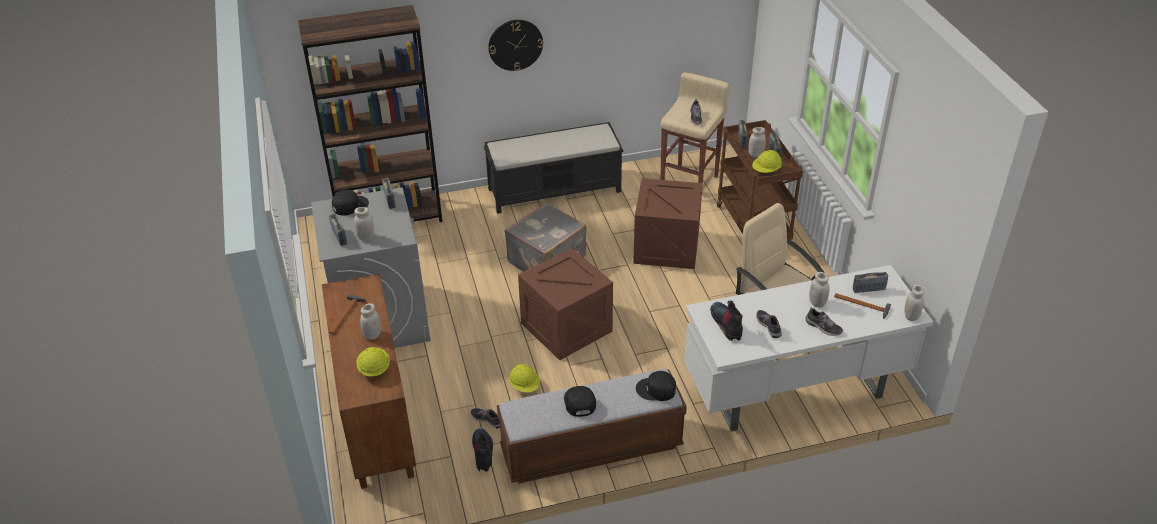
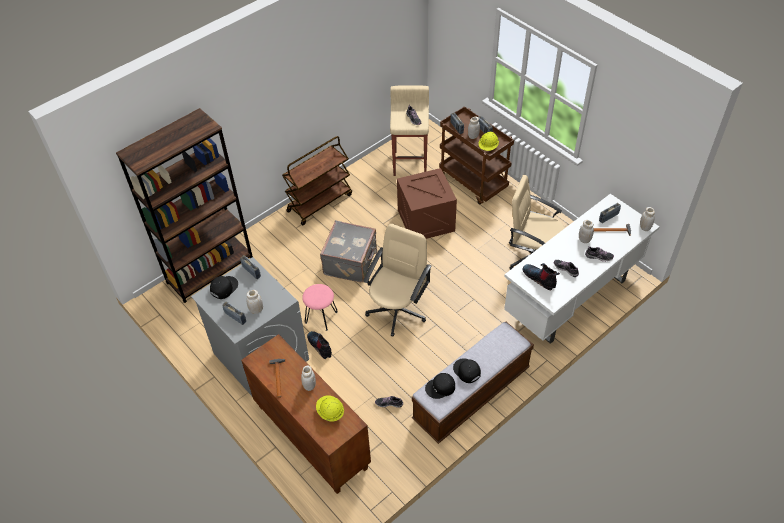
camera: 25 degrees left, 10 degrees up
boot [472,428,493,472] -> boot moved to [307,331,332,359]
black bench [484,122,623,214] -> brown cart [282,136,352,225]
wall clock [488,20,543,71] -> none
yellow hard hat [509,364,540,392] -> none
crate [518,248,613,360] -> beige office chair [363,224,432,337]
black cap [636,371,676,401] -> black cap moved to [425,373,455,399]
none -> pink stool [302,284,338,331]

